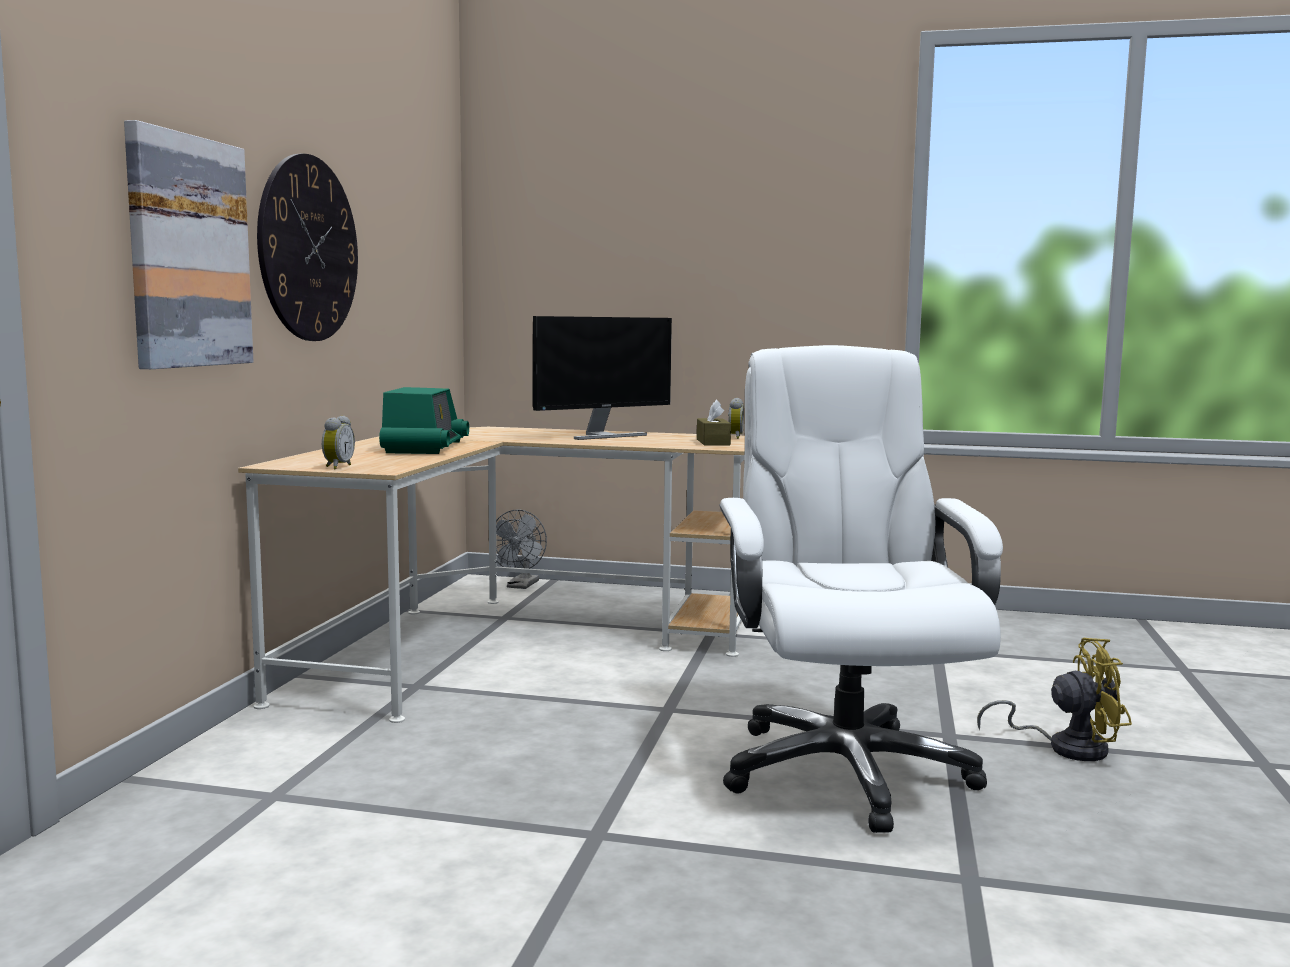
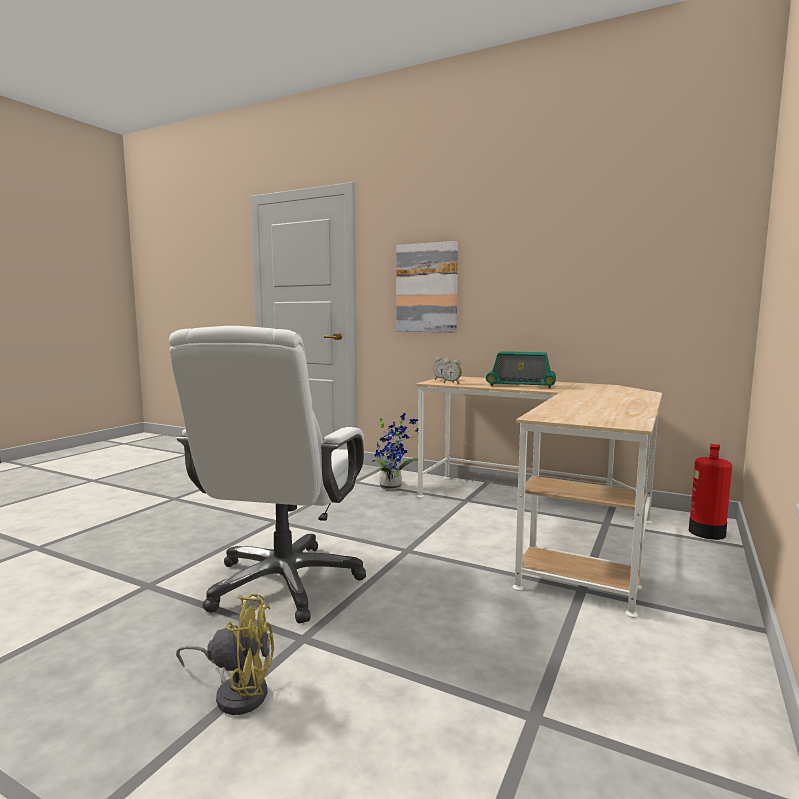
camera: 105 degrees right, 0 degrees up
wall clock [257,154,358,341] -> none
grey fan [496,509,547,589] -> fire extinguisher [689,444,732,540]
monitor [533,316,672,440] -> none
brown tissue box [697,400,731,445] -> none
white office chair [719,345,1003,833] -> white office chair turned 90 degrees clockwise [169,326,366,623]
alarm clock [728,398,744,439] -> alarm clock moved to [442,359,462,384]
yellow fan [977,638,1132,761] -> yellow fan turned 105 degrees counterclockwise [176,594,274,715]
none -> potted plant [371,413,418,490]

